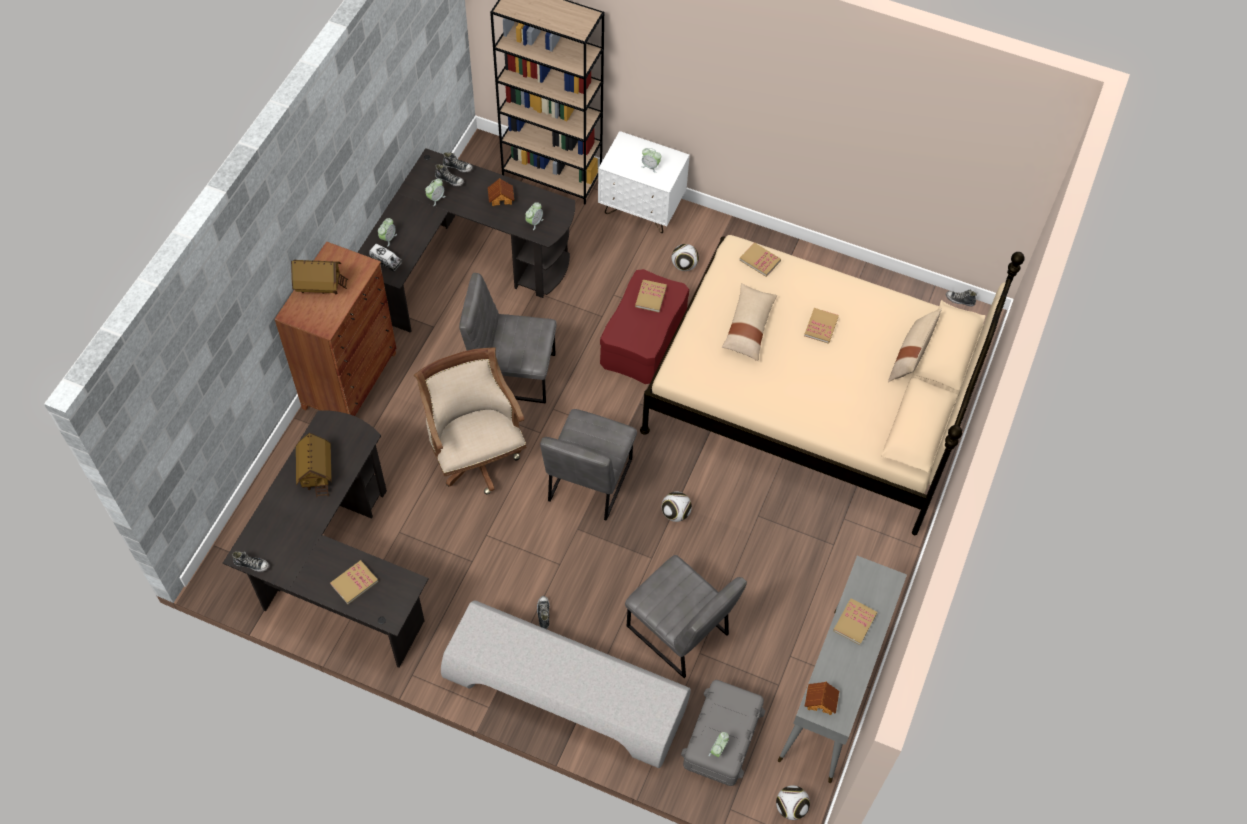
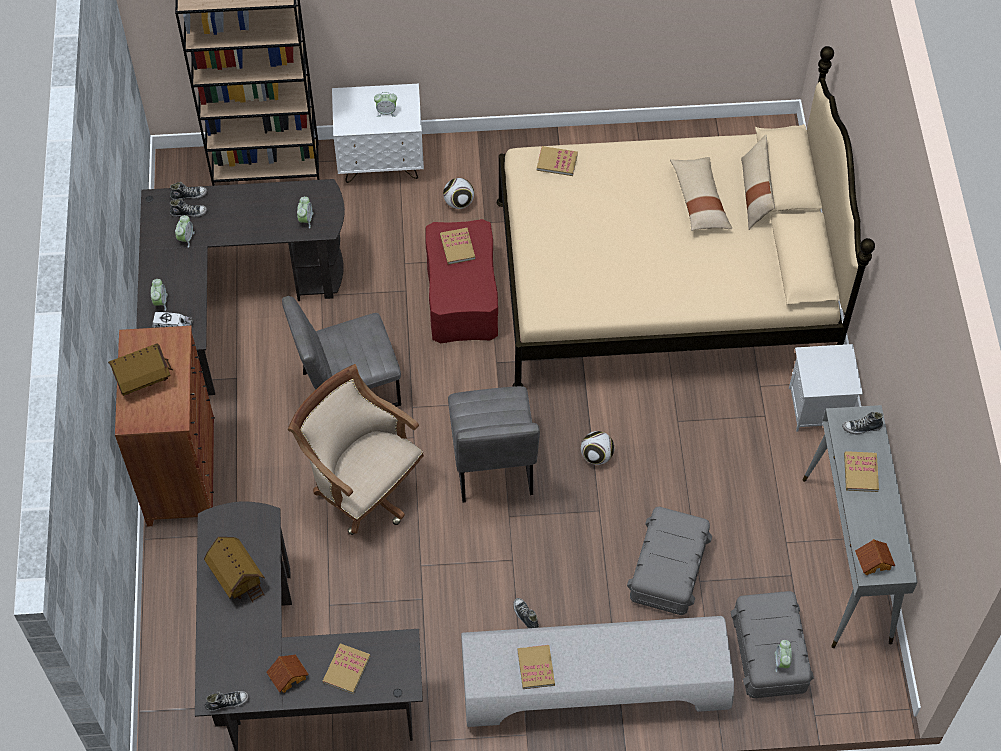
camera: 25 degrees left, 0 degrees up
toy house [488,178,514,206] -> toy house moved to [266,655,309,693]
grey chair [625,555,747,678] -> grey storage box [627,507,712,615]
beige pillow [722,283,777,361] -> beige pillow moved to [670,157,732,231]
football [776,785,810,820] -> none
book [804,308,839,344] -> book moved to [517,645,555,689]
shoe [946,289,977,306] -> shoe moved to [842,412,883,434]
none -> grey nightstand [789,344,863,432]

